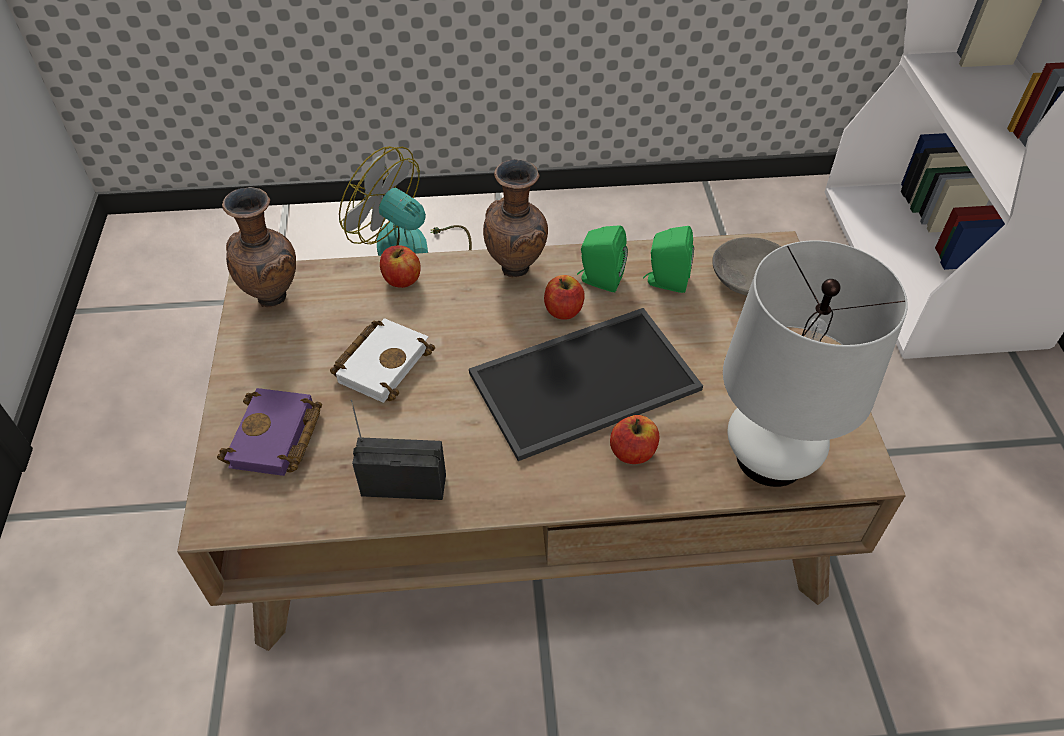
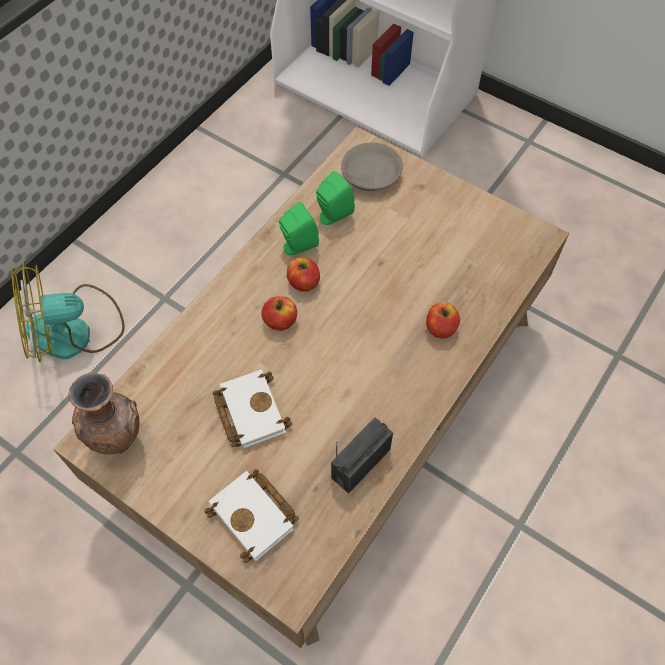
camera: 50 degrees left, 10 degrees up
purple book [217,388,322,476] -> white book [204,469,299,563]
apple [380,245,421,288] -> apple moved to [261,296,297,331]
tray [469,308,703,461] -> none
brown vase [483,159,548,277] -> none
white table lamp [723,240,908,487] -> none

